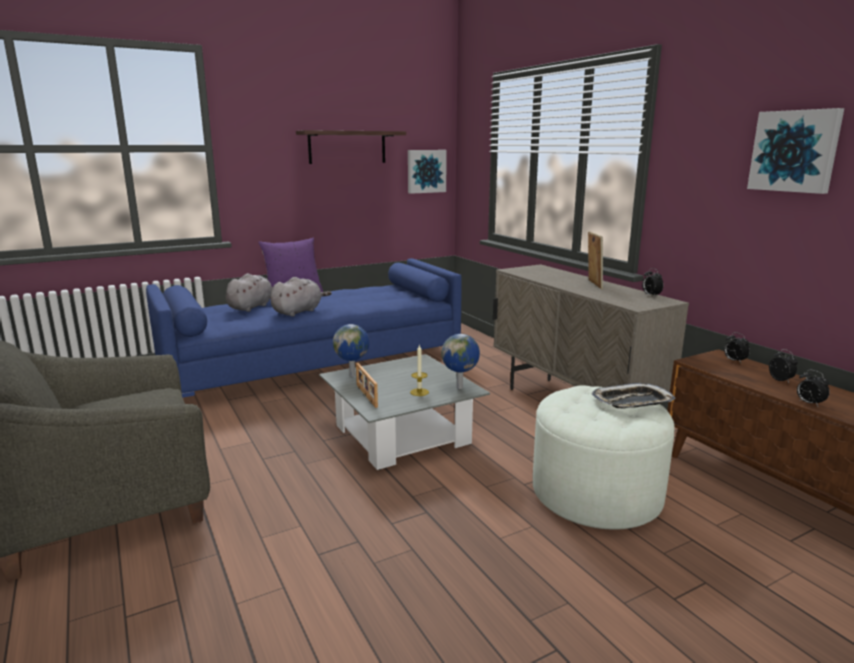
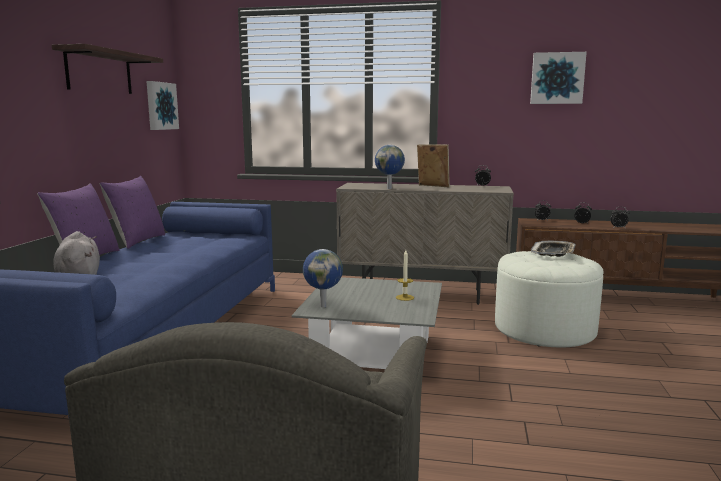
camera: 50 degrees left, 5 degrees down
grey plush toy [270,277,332,317] -> none
picture frame [356,363,378,408] -> none
globe [441,334,480,389] -> globe moved to [375,145,405,189]
none -> purple pillow [100,176,165,249]

